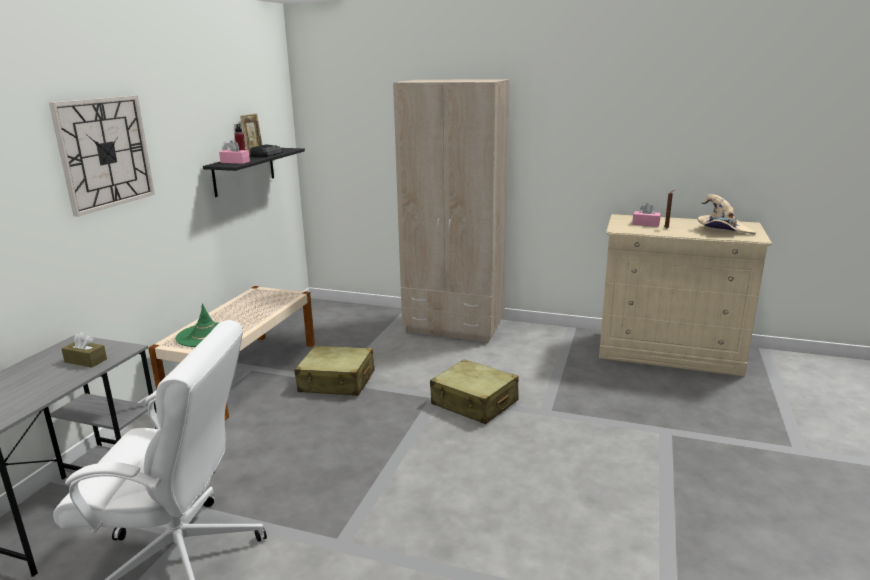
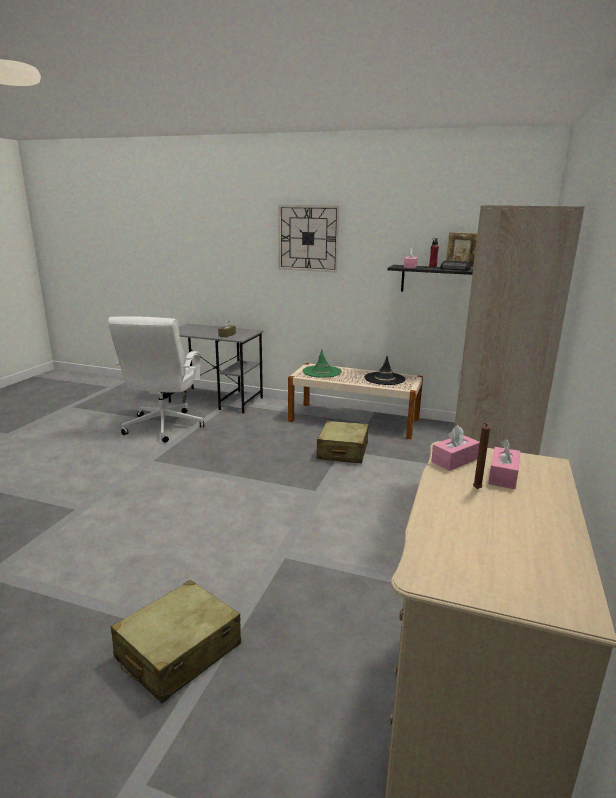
camera: 90 degrees right, 0 degrees up
beige suitcase [430,359,519,424] -> beige suitcase moved to [111,580,241,703]
beige hat [698,194,756,234] -> none
none -> black hat [365,356,405,385]
none -> pink tissue box [431,425,480,471]

